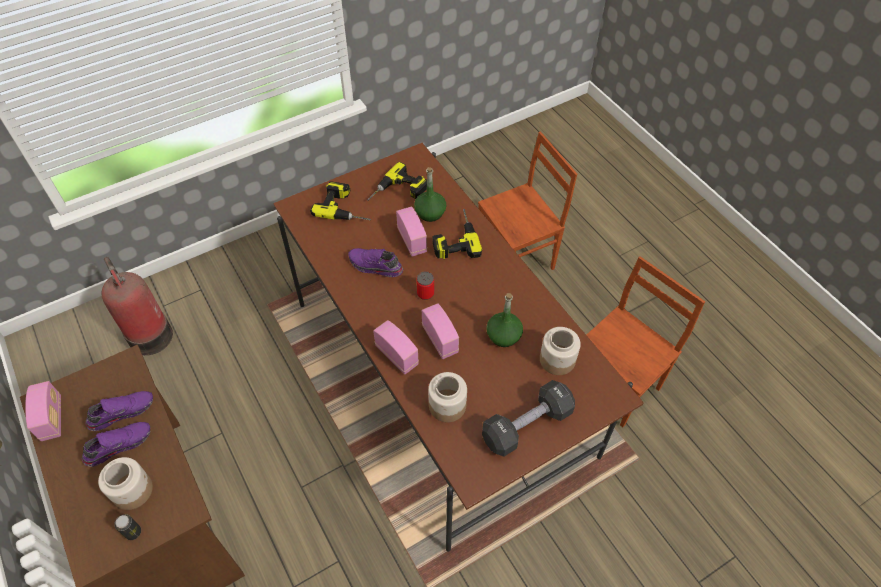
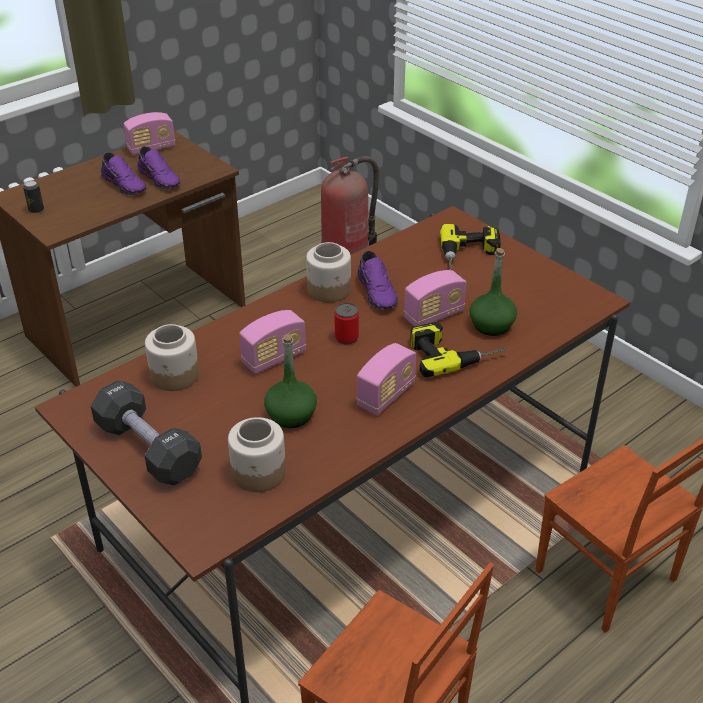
camera: 80 degrees right, 15 degrees down
jar [98,457,153,510] -> jar moved to [306,242,351,302]
purple shoe [348,248,404,277] -> purple shoe turned 150 degrees clockwise [357,251,398,310]
power drill [367,162,427,201] -> none
radio [373,320,419,374] -> radio moved to [356,343,416,415]

